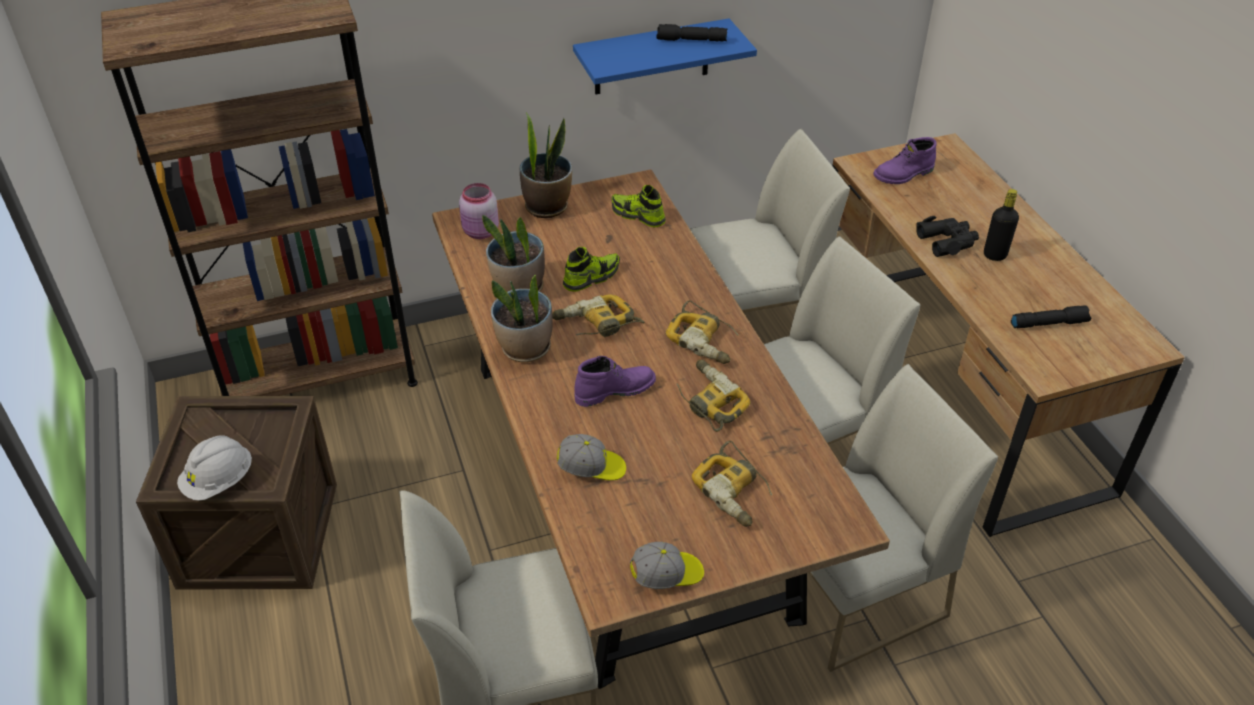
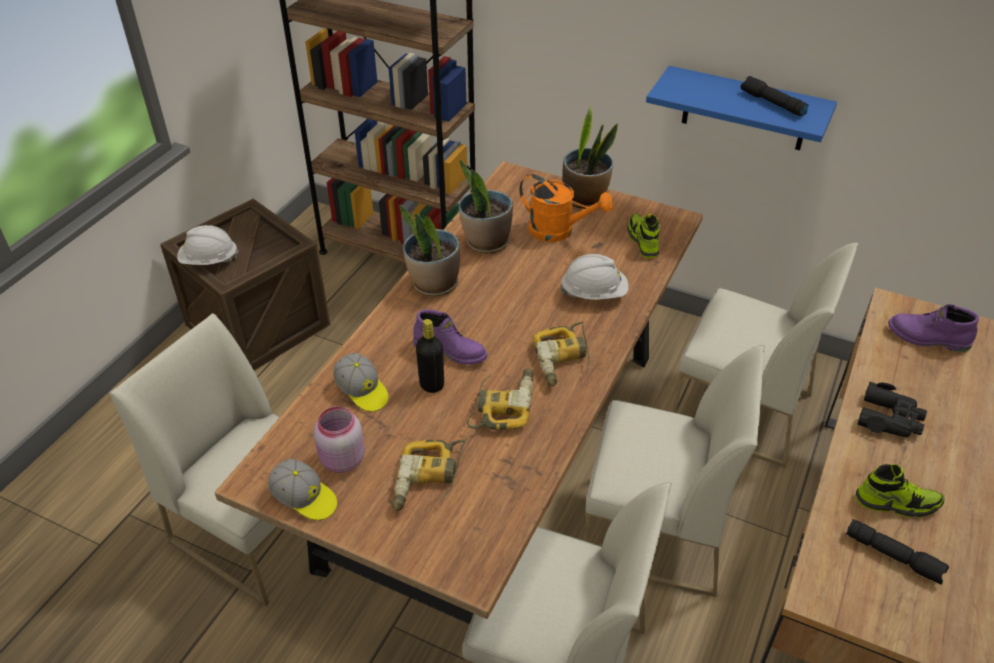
camera: 45 degrees right, 0 degrees up
pink jar [459,183,499,239] -> pink jar moved to [314,407,365,473]
power drill [552,294,645,337] -> none
shoe [563,247,620,292] -> shoe moved to [855,464,944,518]
black bottle [984,189,1019,261] -> black bottle moved to [416,319,444,393]
none -> orange watering can [519,174,613,242]
none -> white hard hat [561,254,629,300]

